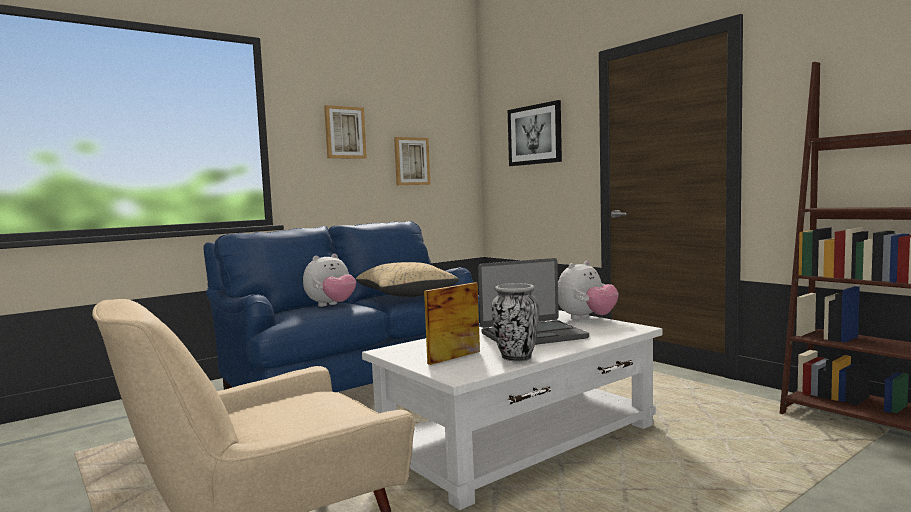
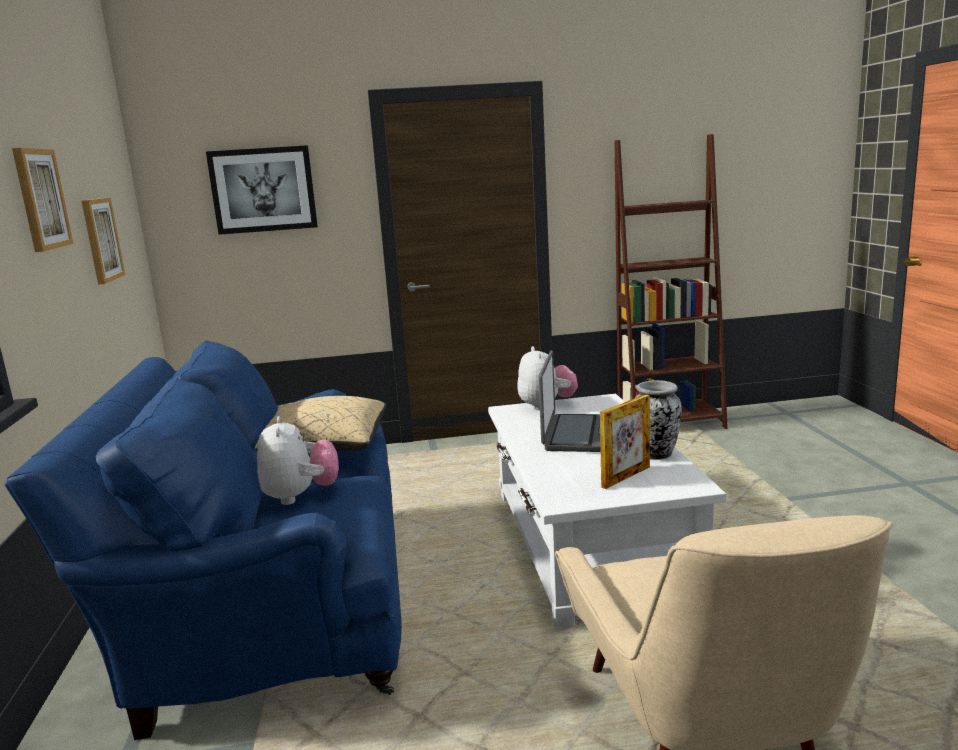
camera: 60 degrees left, 10 degrees up
picture frame [424,282,480,365] -> picture frame turned 120 degrees counterclockwise [600,394,650,489]

